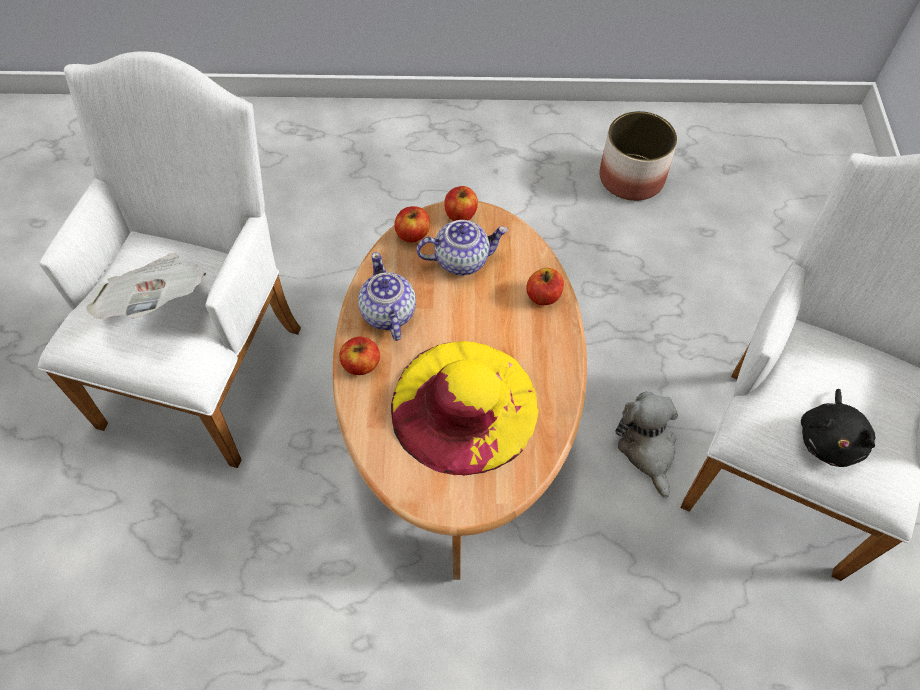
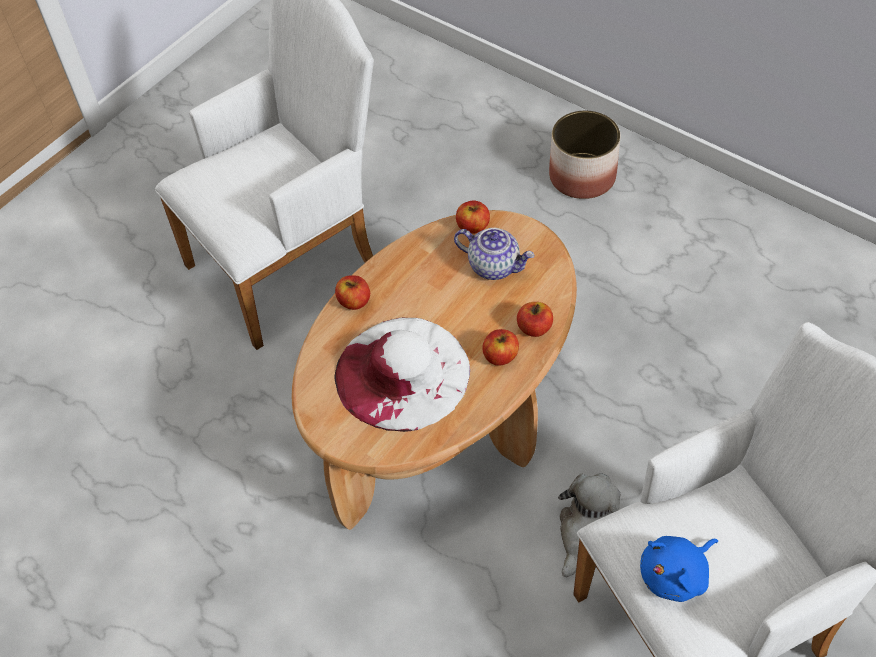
camera: 40 degrees right, 5 degrees down
newspaper [86,253,206,319] -> none
teapot [358,252,416,341] -> none
yellow hat [391,341,539,476] -> white hat [334,317,470,432]
apple [444,186,478,221] -> apple moved to [482,329,519,366]
planter [600,111,677,201] -> planter moved to [549,110,620,199]
black plush toy [801,389,876,467] -> blue plush toy [640,536,718,602]

